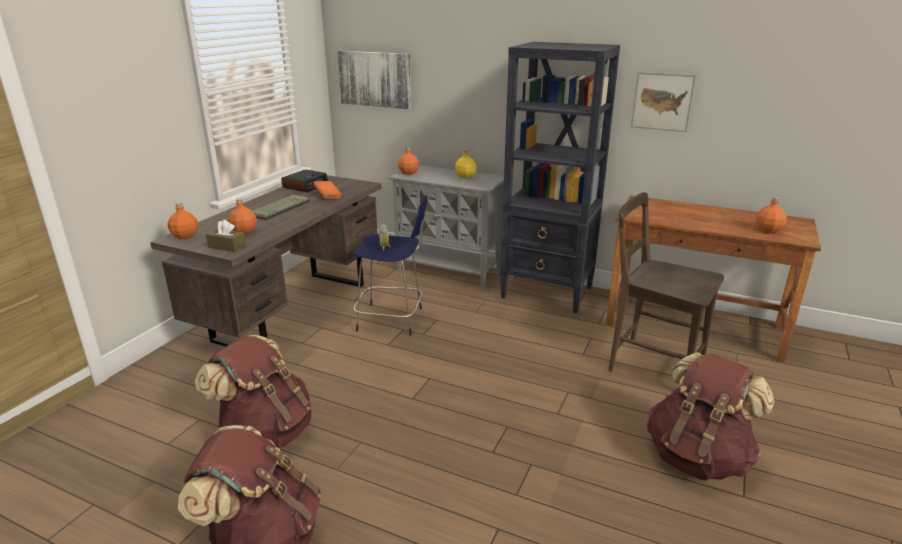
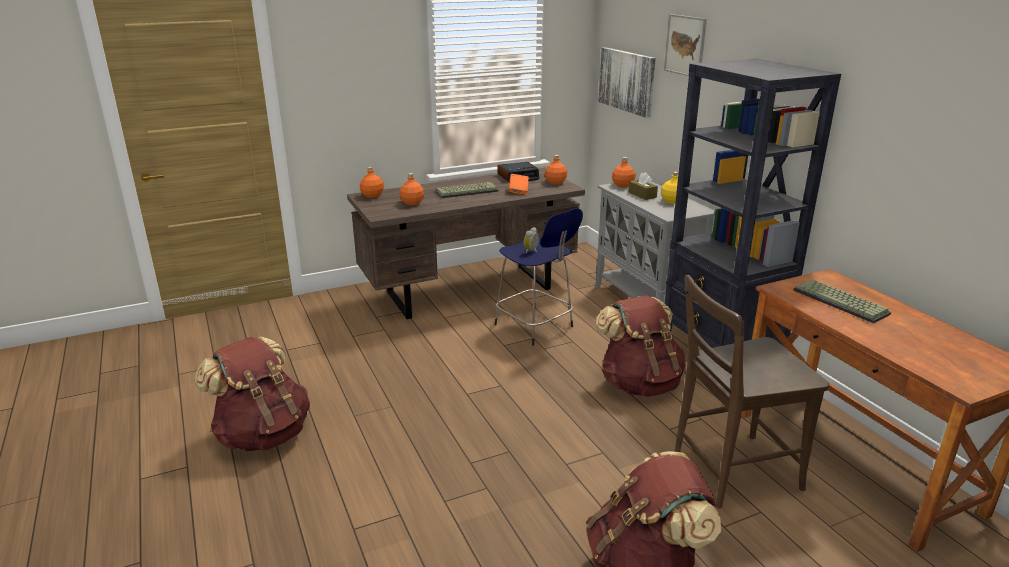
camera: 40 degrees right, 0 degrees up
brown backpack [195,335,311,448] -> brown backpack moved to [596,295,686,397]
brown tissue box [206,220,246,252] -> brown tissue box moved to [628,172,658,200]
brown chair [609,192,724,372] -> brown chair turned 90 degrees counterclockwise [675,275,829,509]
picture [631,72,696,132] -> picture moved to [664,14,707,76]
orange bottle [755,197,787,233] -> orange bottle moved to [545,155,567,185]
none -> keyboard [793,279,891,323]

